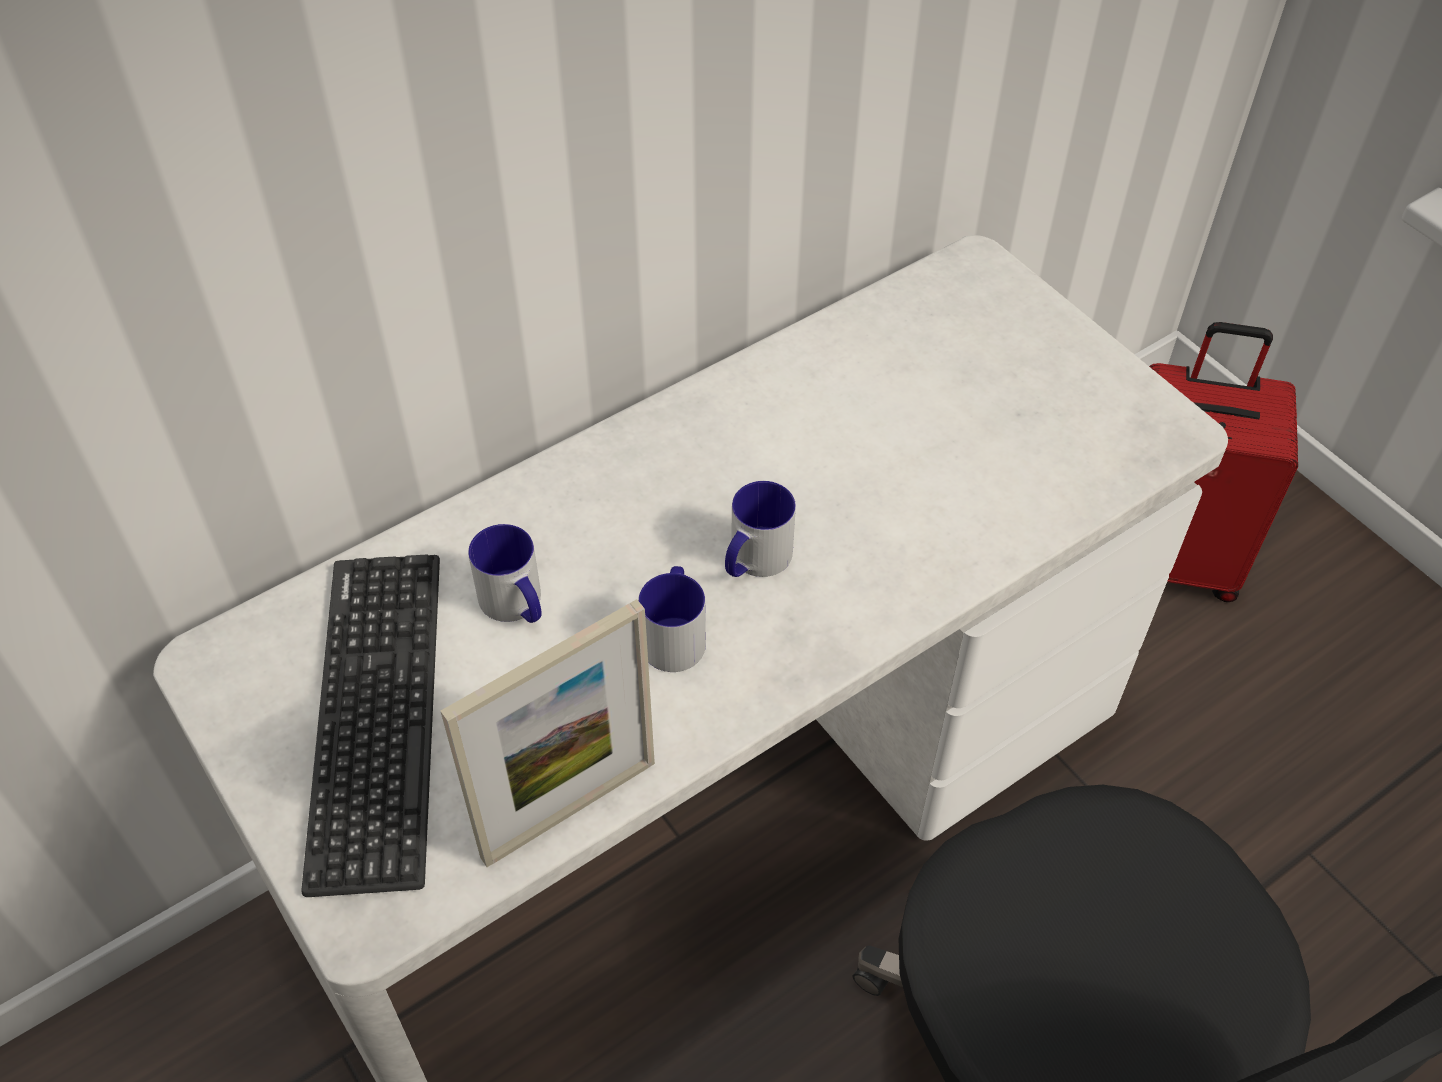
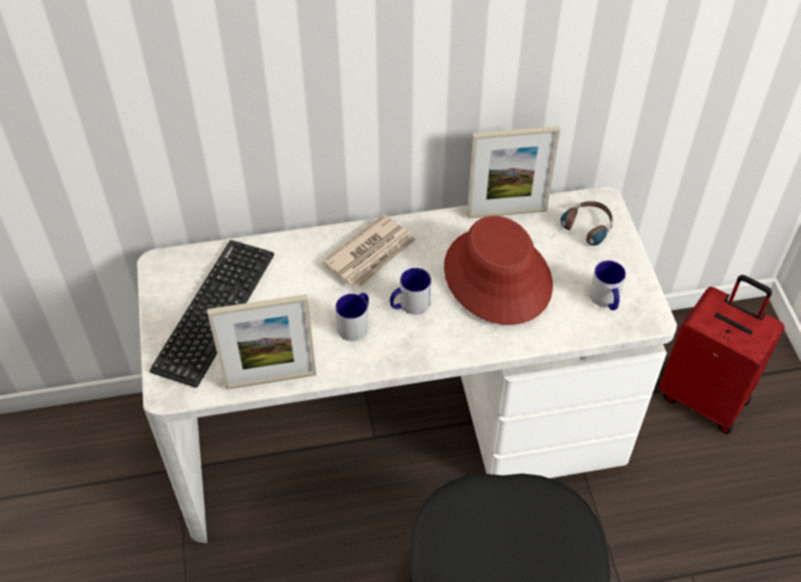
camera: 25 degrees right, 0 degrees up
mug [468,524,542,623] -> mug moved to [589,260,626,310]
none -> newspaper [322,214,416,288]
none -> red hat [444,216,553,325]
none -> picture frame [467,126,560,219]
none -> headphones [560,201,613,246]

